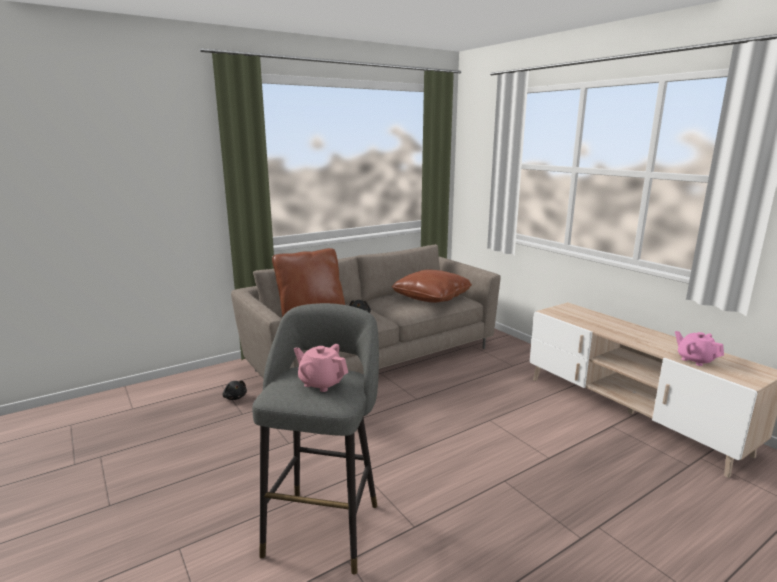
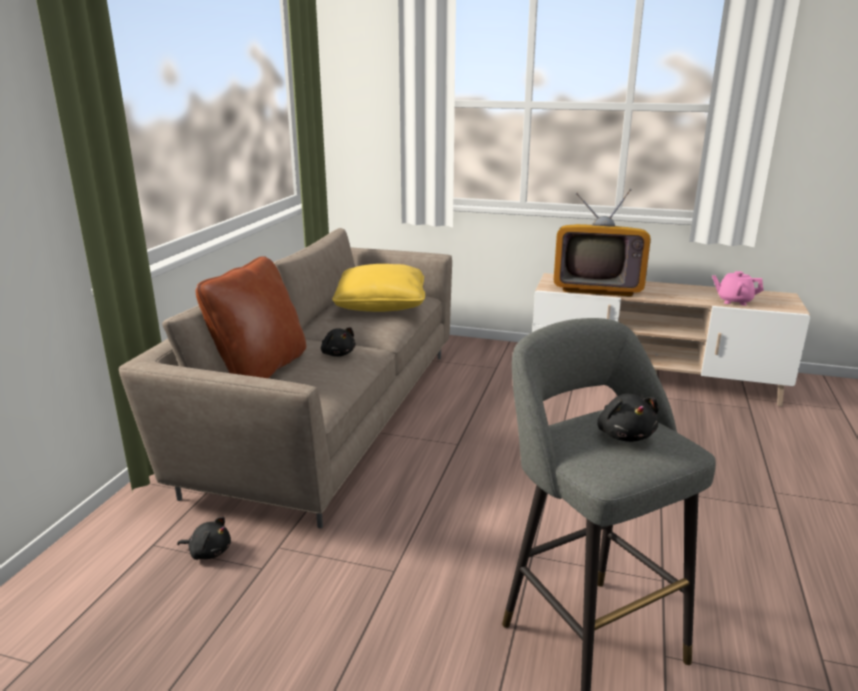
camera: 40 degrees left, 5 degrees up
pink teapot [294,344,348,392] -> black plush toy [597,394,659,442]
brown pillow [392,270,472,303] -> yellow pillow [332,264,425,312]
none -> television [554,189,651,297]

